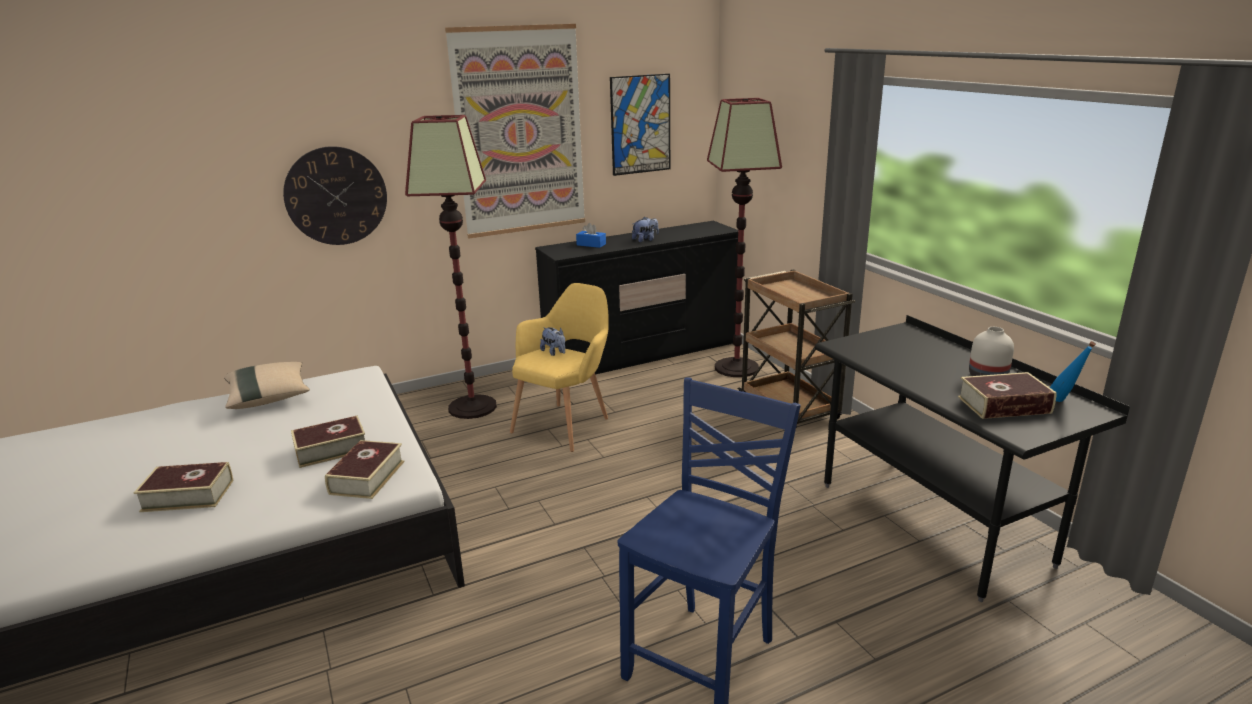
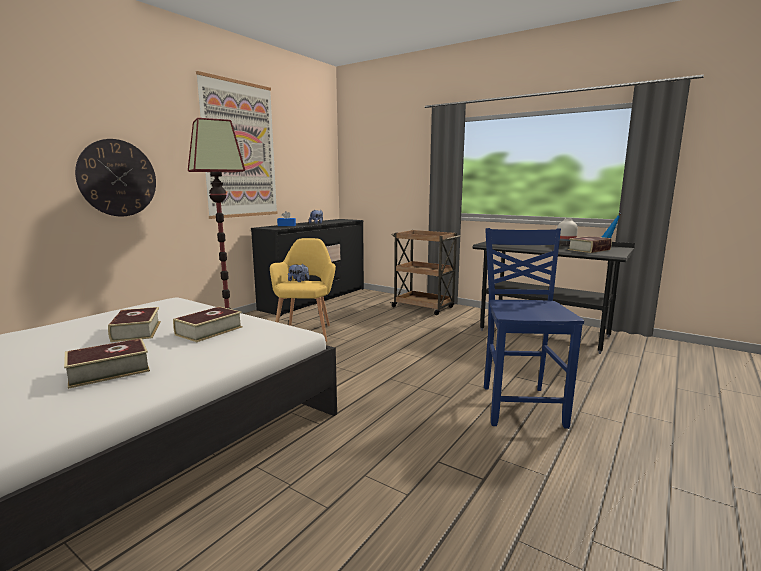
camera: 30 degrees left, 10 degrees down
beige pillow [224,362,310,409] -> none
book [325,440,405,499] -> book moved to [108,307,161,342]
picture [610,74,670,176] -> none
floor lamp [707,98,782,377] -> none

